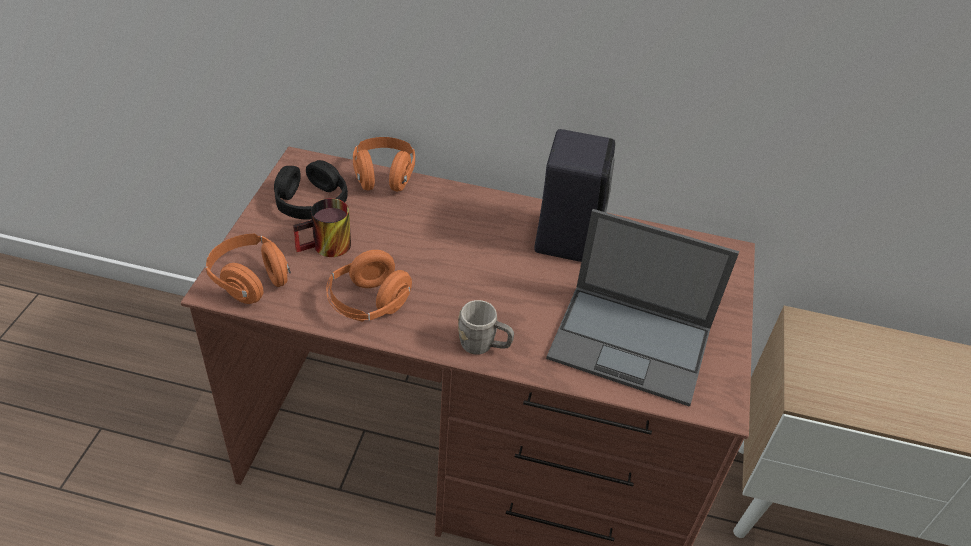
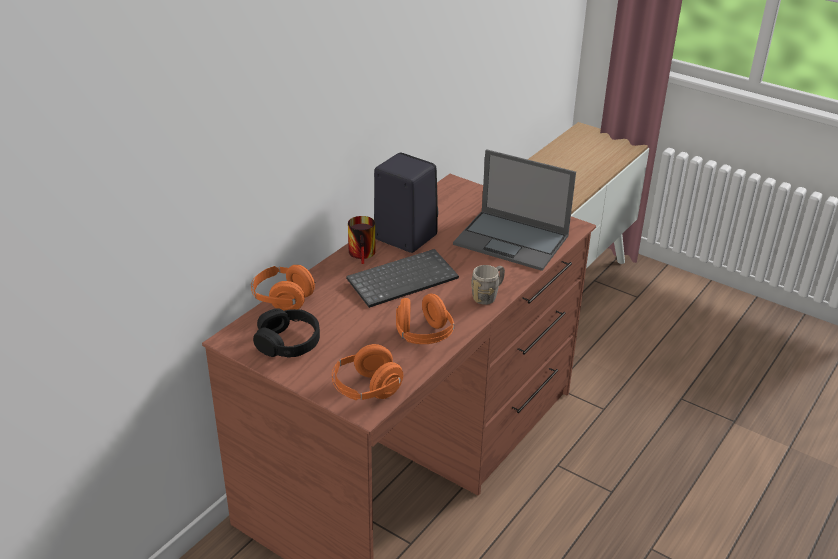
camera: 65 degrees left, 10 degrees down
mug [293,198,351,257] -> mug moved to [348,216,376,264]
laptop [546,209,739,407] -> laptop turned 75 degrees clockwise [453,149,576,271]
none -> keyboard [346,249,459,308]

